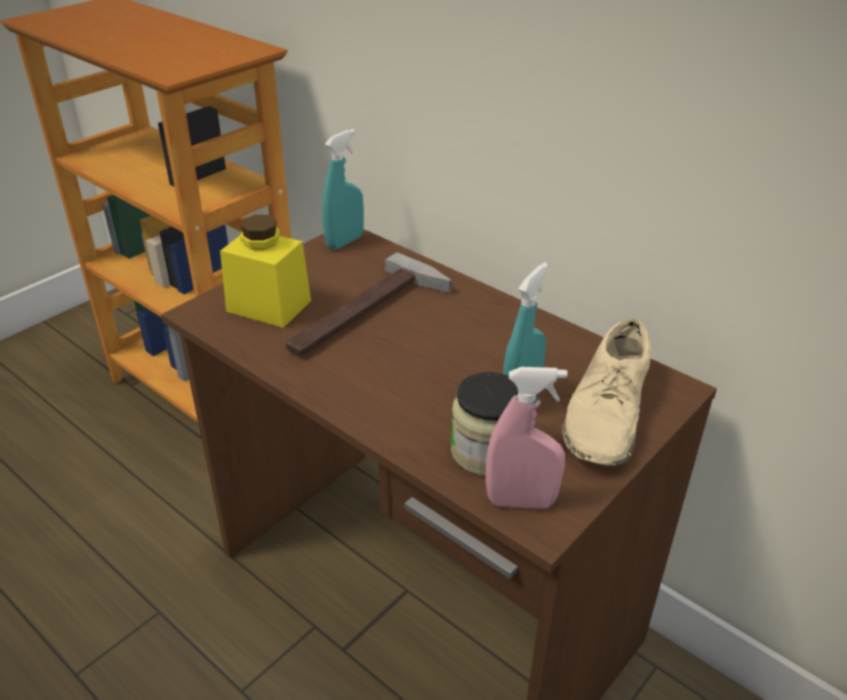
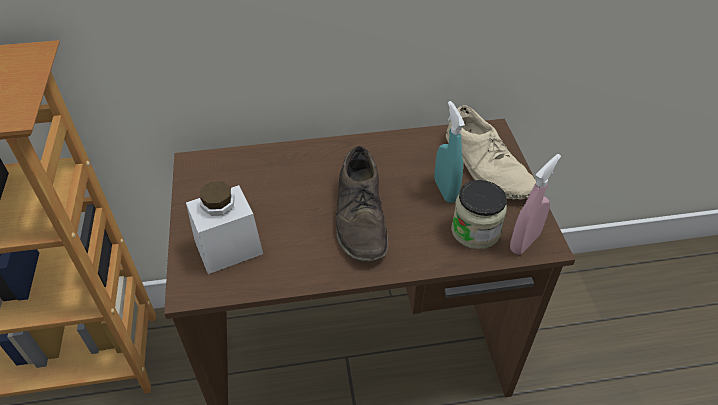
camera: 50 degrees left, 10 degrees up
yellow jar [220,215,311,328] -> white jar [186,181,263,274]
hammer [285,252,452,356] -> none
turquoise spray bottle [322,129,364,250] -> none
none -> brown shoe [336,146,388,261]

